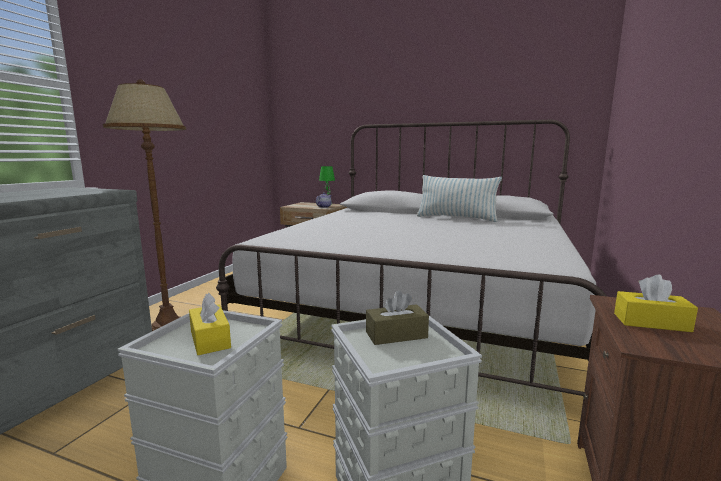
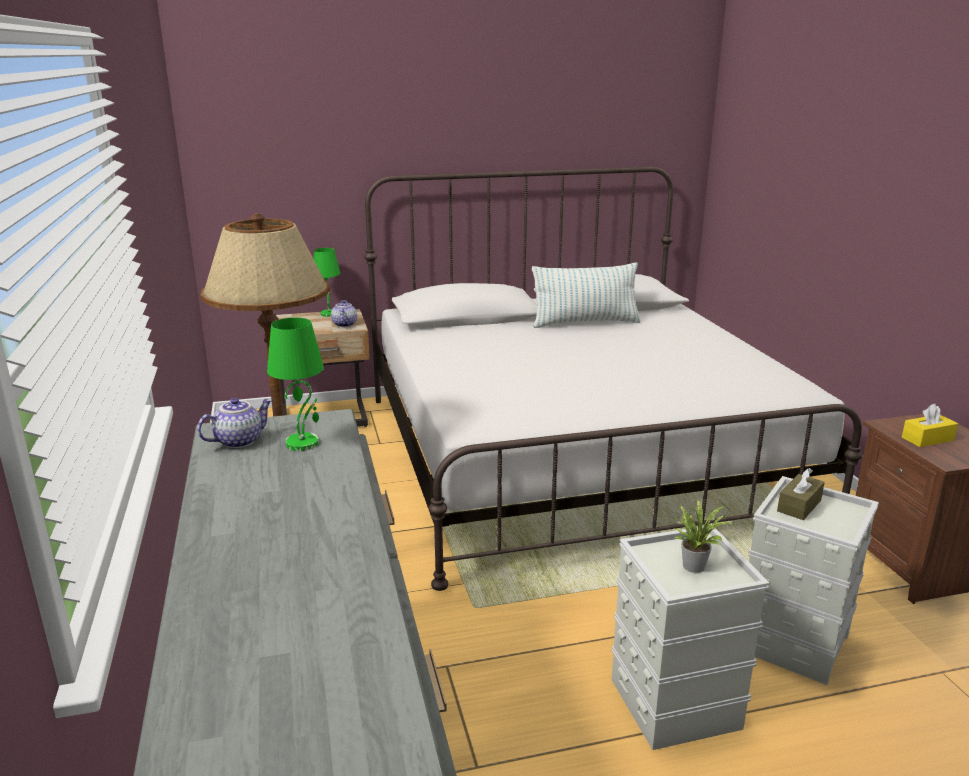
camera: 35 degrees left, 10 degrees up
yellow tissue box [189,293,231,355] -> potted plant [673,499,734,573]
none -> teapot [197,398,272,448]
none -> green table lamp [267,318,324,451]

